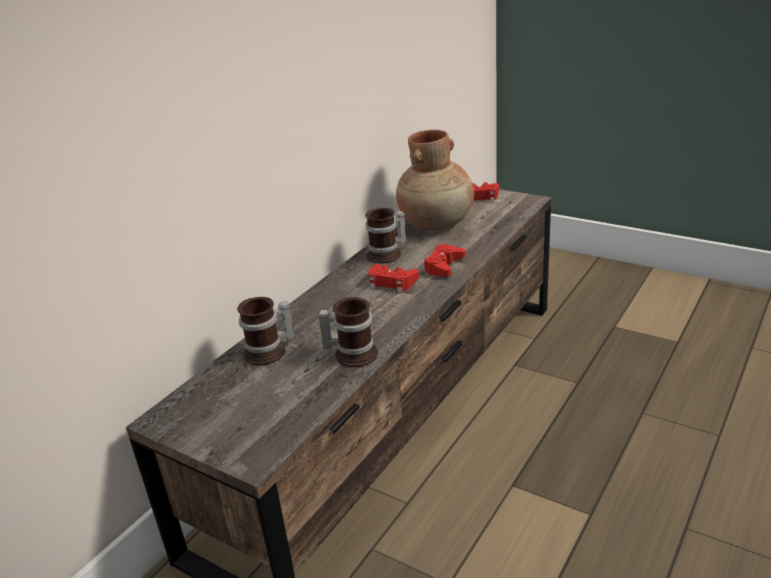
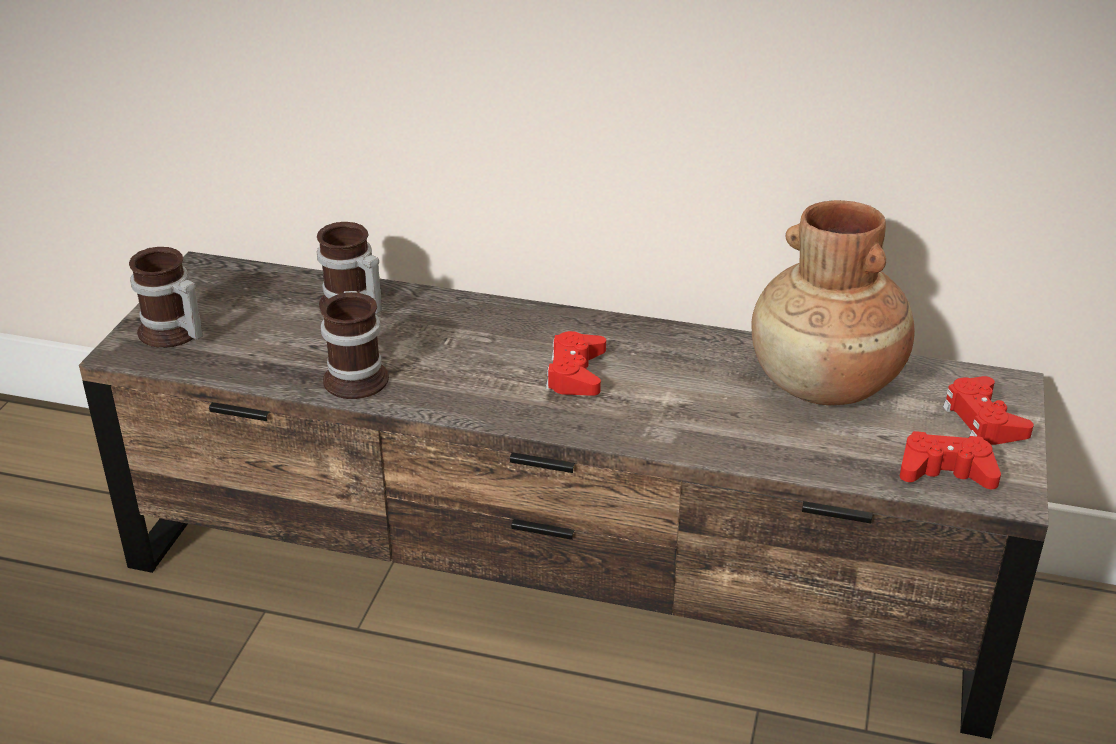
camera: 70 degrees right, 5 degrees up
mug [365,208,406,264] -> mug moved to [129,247,203,348]
red game controller [424,244,465,277] -> red game controller moved to [900,431,1001,489]

